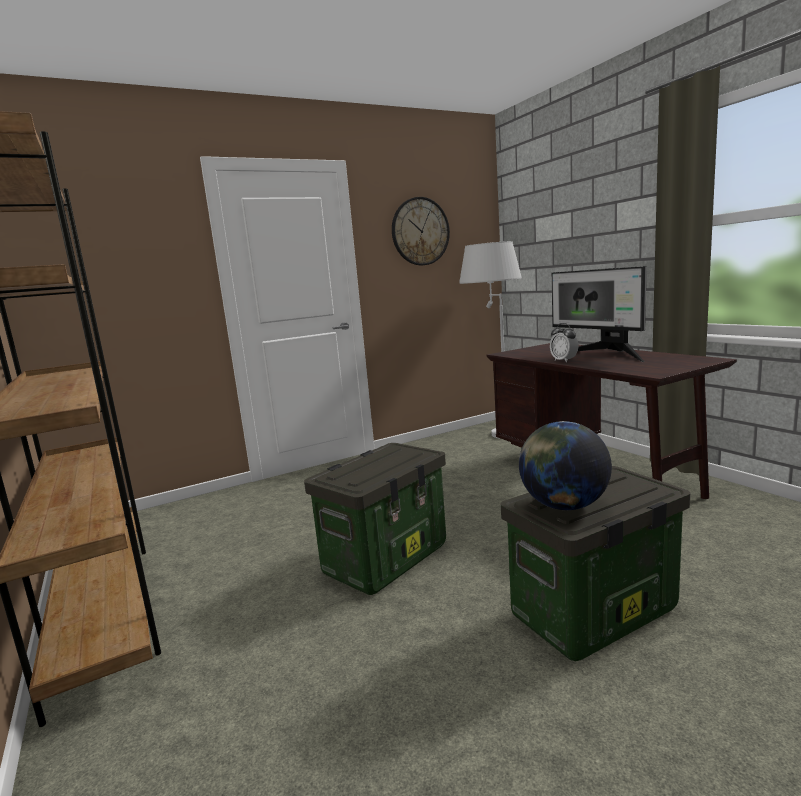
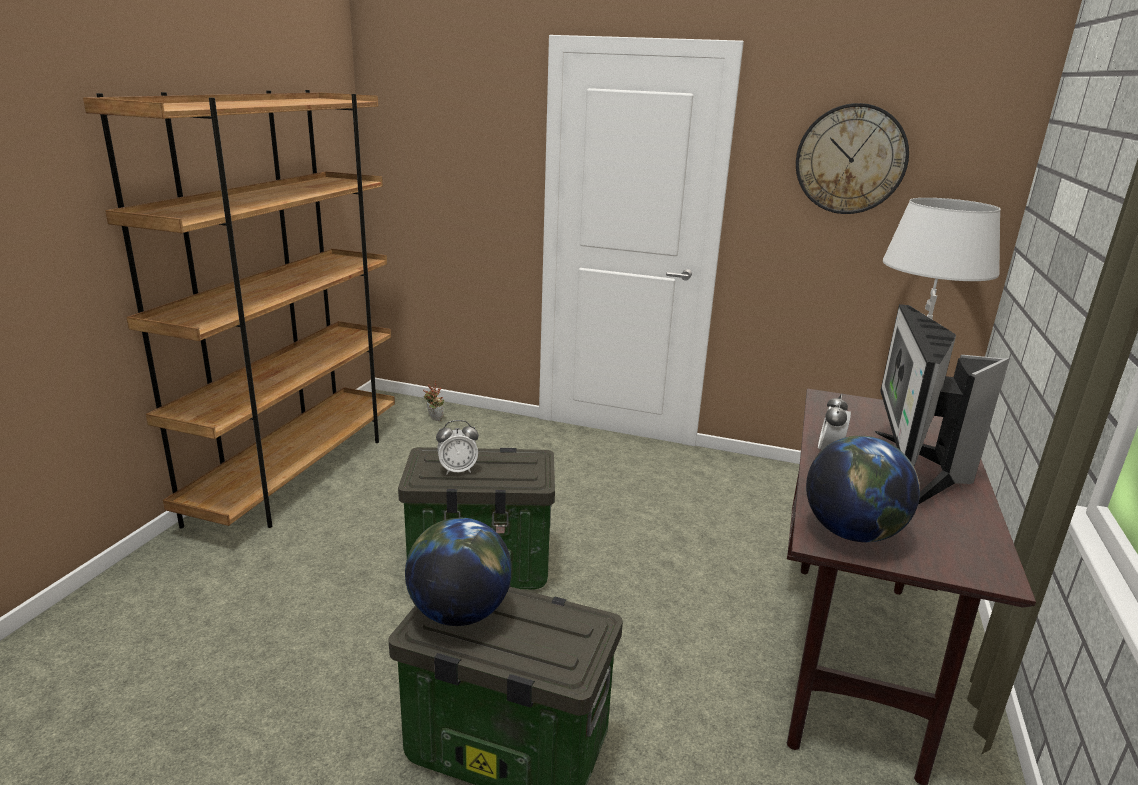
camera: 45 degrees right, 10 degrees up
none -> potted plant [423,381,444,421]
none -> alarm clock [436,420,479,474]
none -> globe [806,436,920,542]

